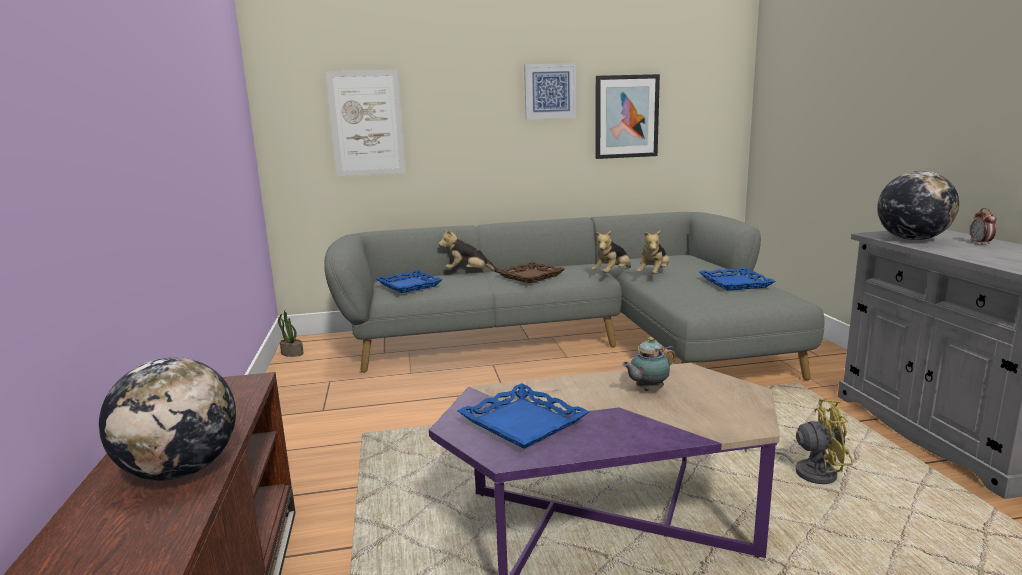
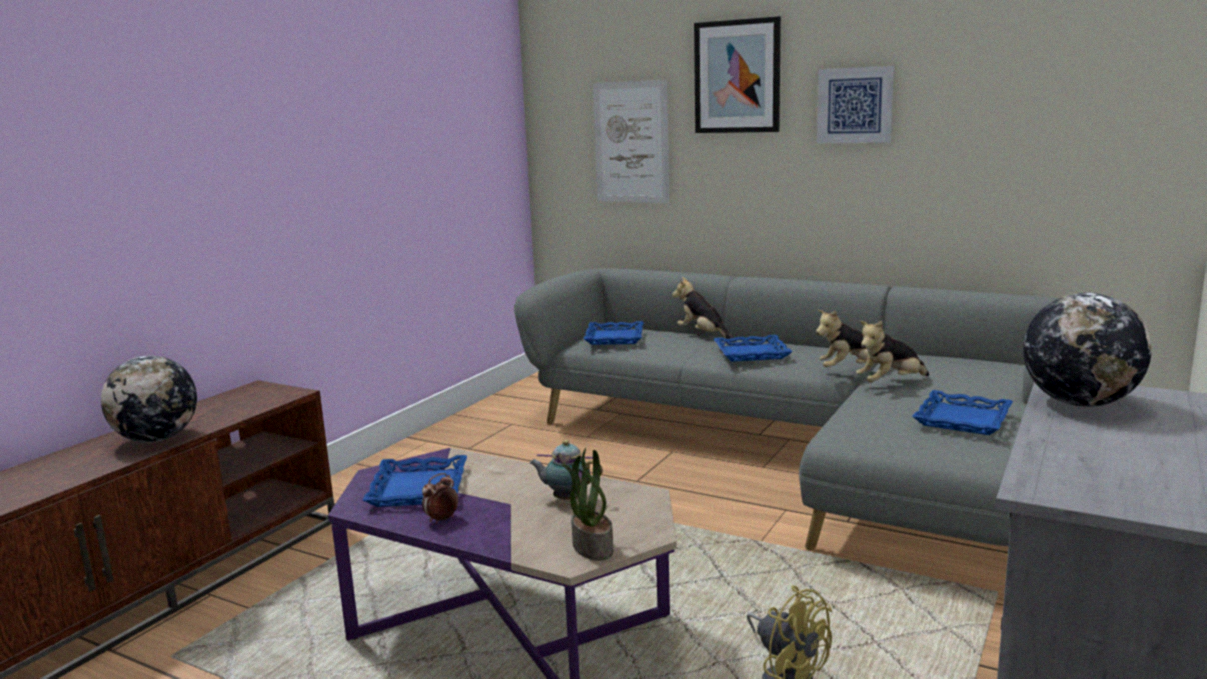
camera: 40 degrees right, 0 degrees up
potted plant [278,310,304,357] -> potted plant moved to [562,448,613,561]
brown tray [497,262,565,283] -> blue tray [714,335,793,362]
picture [595,74,660,159] -> picture moved to [694,16,781,133]
alarm clock [970,208,996,245] -> alarm clock moved to [422,473,458,524]

